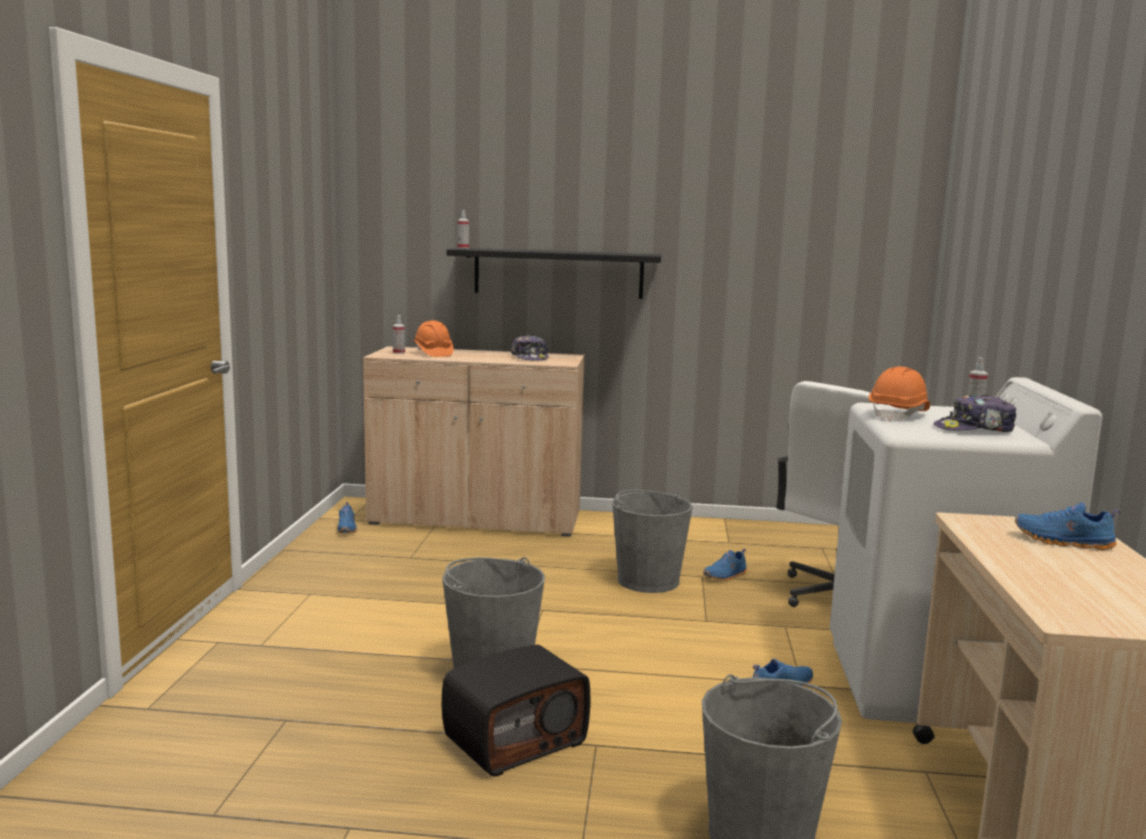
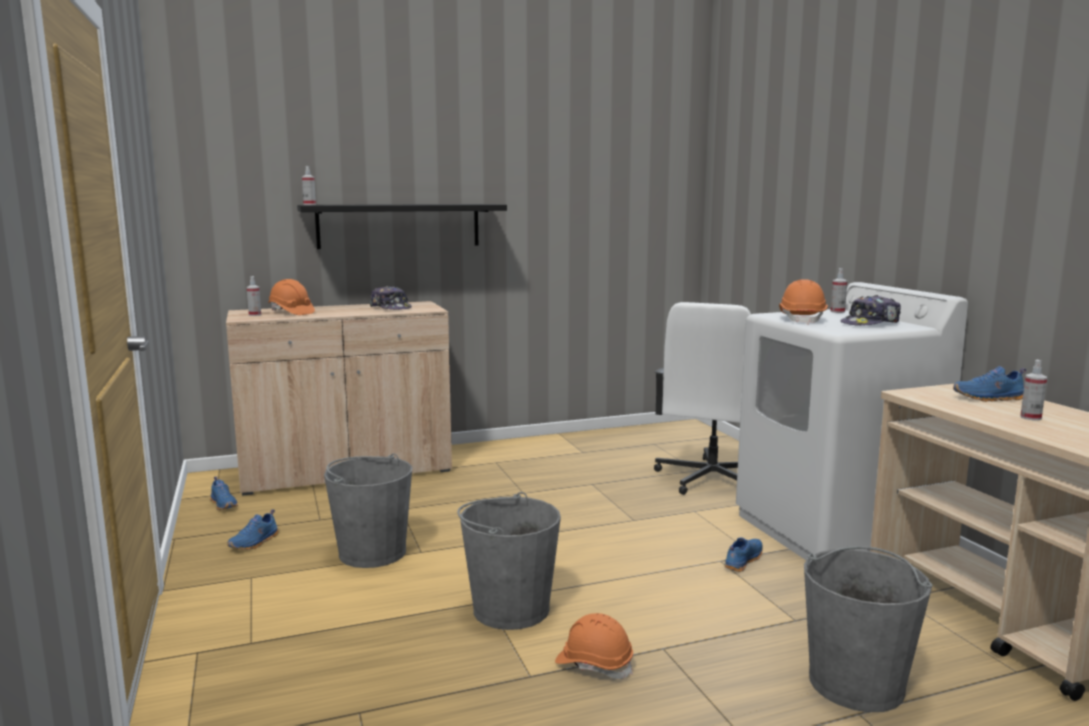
camera: 25 degrees left, 0 degrees up
radio [442,645,590,776] -> orange hard hat [555,613,633,679]
grey bucket [612,490,693,593] -> grey bucket moved to [324,453,412,568]
blue shoe [703,548,747,581] -> blue shoe moved to [227,509,278,550]
none -> spray bottle [1020,360,1047,420]

